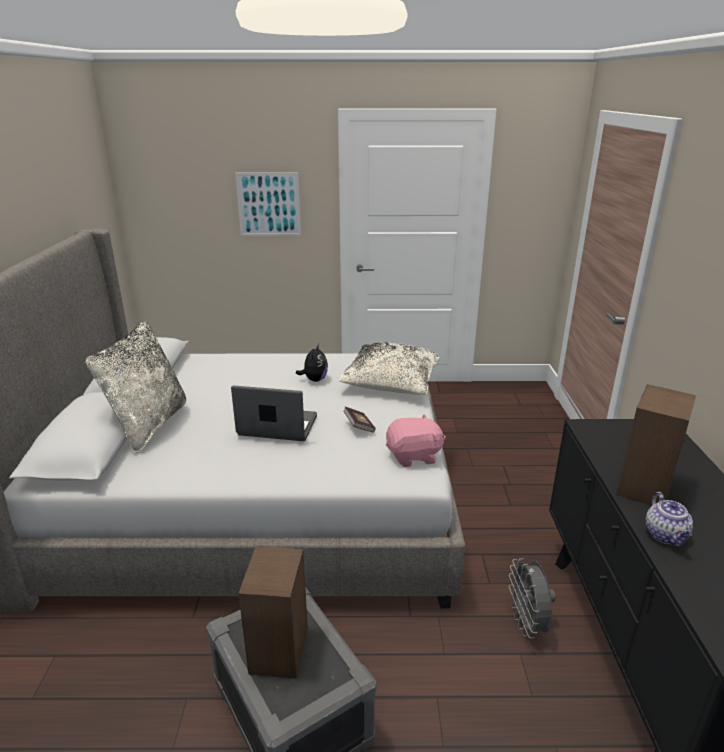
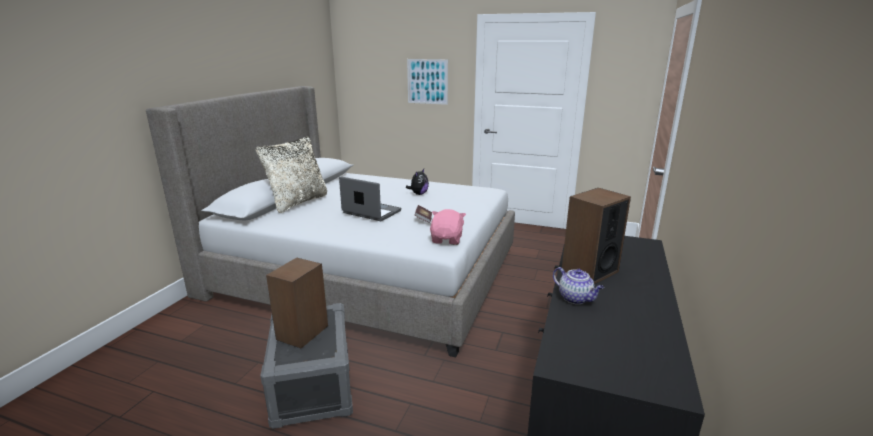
camera: 20 degrees right, 5 degrees down
beige pillow [338,342,439,395] -> none
pink plush toy [386,414,446,467] -> pink plush toy turned 90 degrees counterclockwise [430,209,466,245]
grey fan [509,558,556,638] -> none
teapot [646,492,693,546] -> teapot turned 60 degrees counterclockwise [553,267,604,304]

